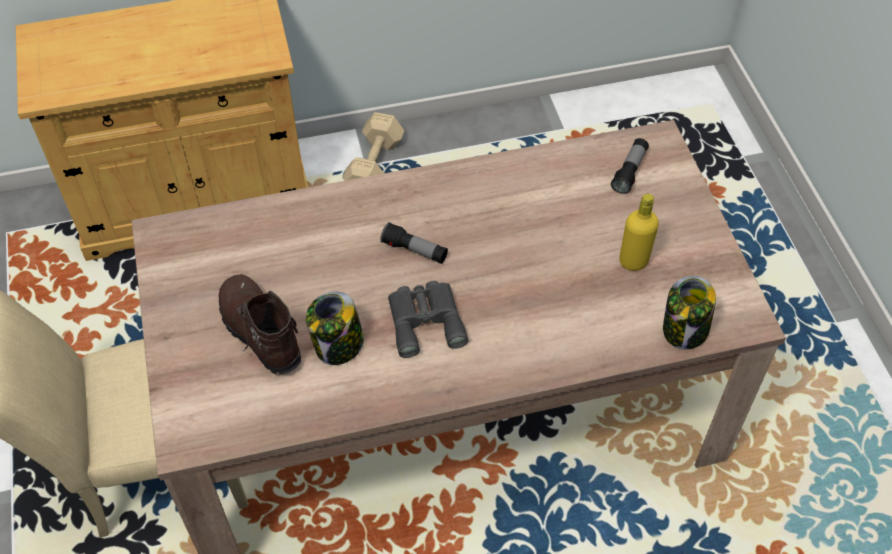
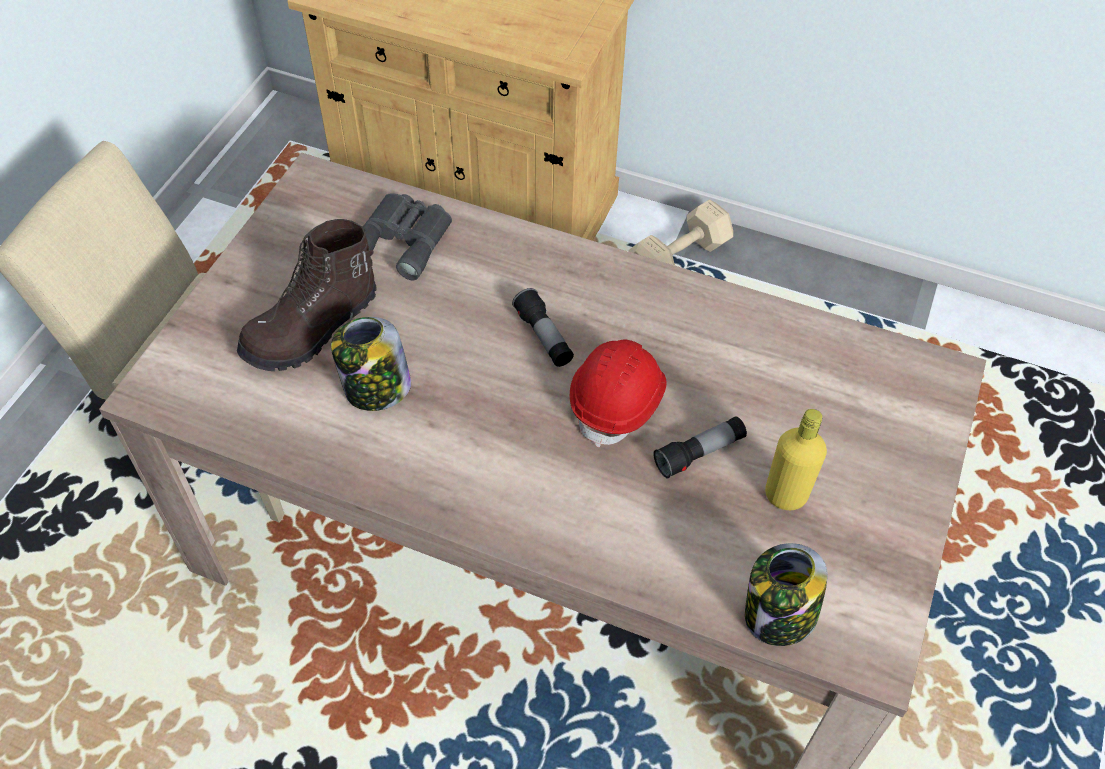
camera: 35 degrees right, 0 degrees up
brown boot [219,274,301,375] -> brown boot turned 135 degrees counterclockwise [237,219,377,371]
grey binoculars [388,281,469,358] -> grey binoculars moved to [362,193,452,280]
flashlight [611,138,649,194] -> flashlight moved to [653,416,747,479]
none -> red hard hat [570,339,667,448]

